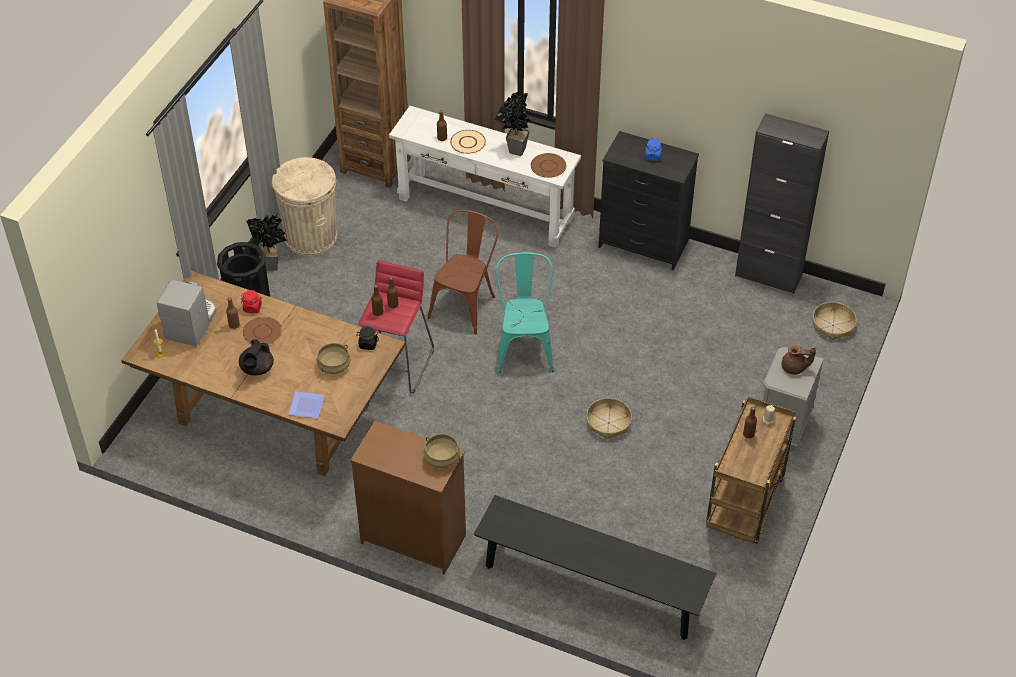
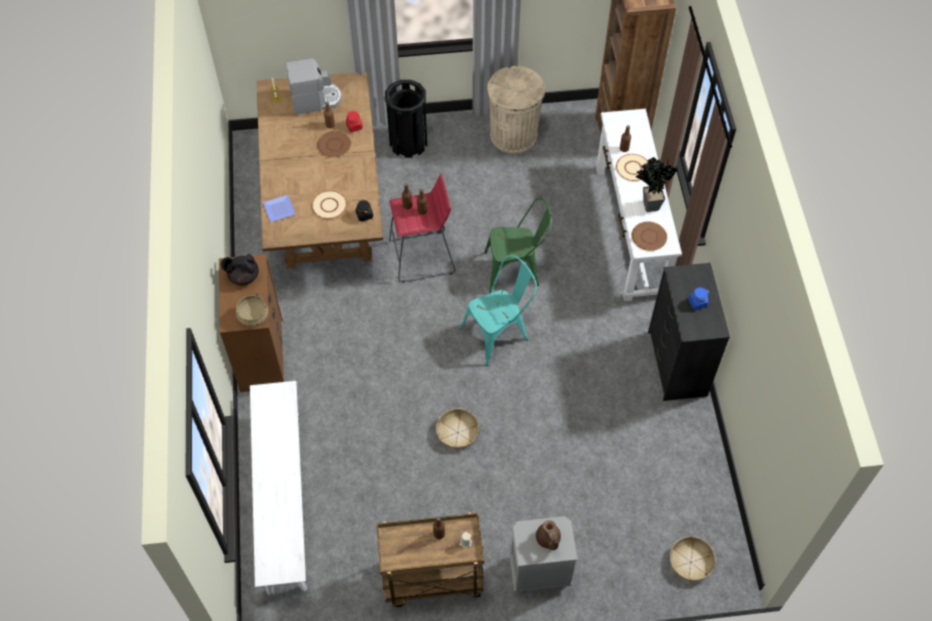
camera: 60 degrees right, 10 degrees up
black teapot [239,339,274,375] -> black teapot moved to [220,254,259,285]
potted plant [246,212,287,271] -> none
beige cooking pot [317,343,351,374] -> beige plate [312,191,347,219]
brown chair [428,210,498,335] -> green chair [484,197,551,293]
black bench [474,495,716,640] -> white bench [250,381,307,596]
black cabinet [735,113,829,294] -> none

